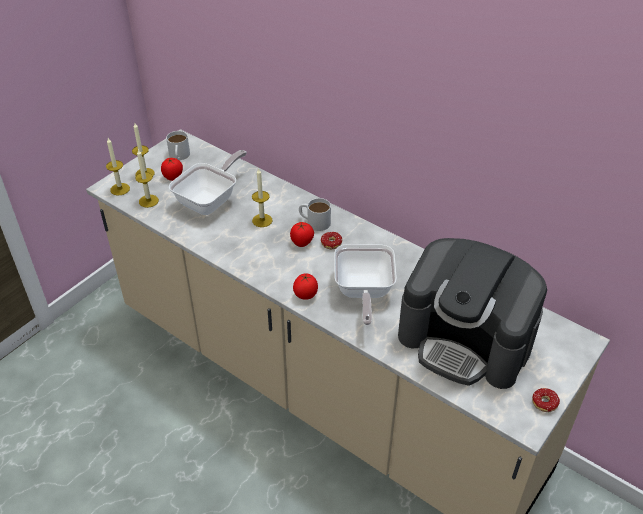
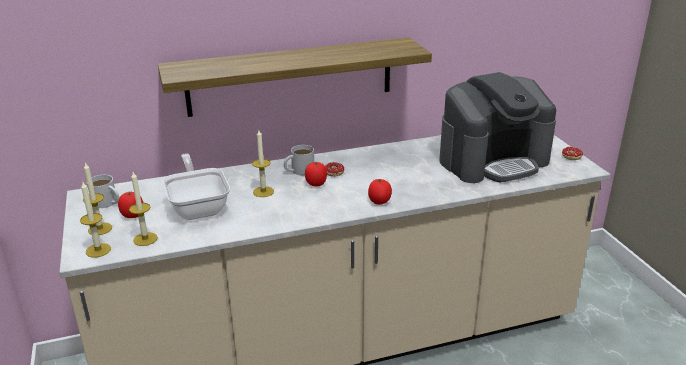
camera: 55 degrees left, 15 degrees down
frying pan [334,244,397,325] -> none
none -> shelf [158,37,432,117]

